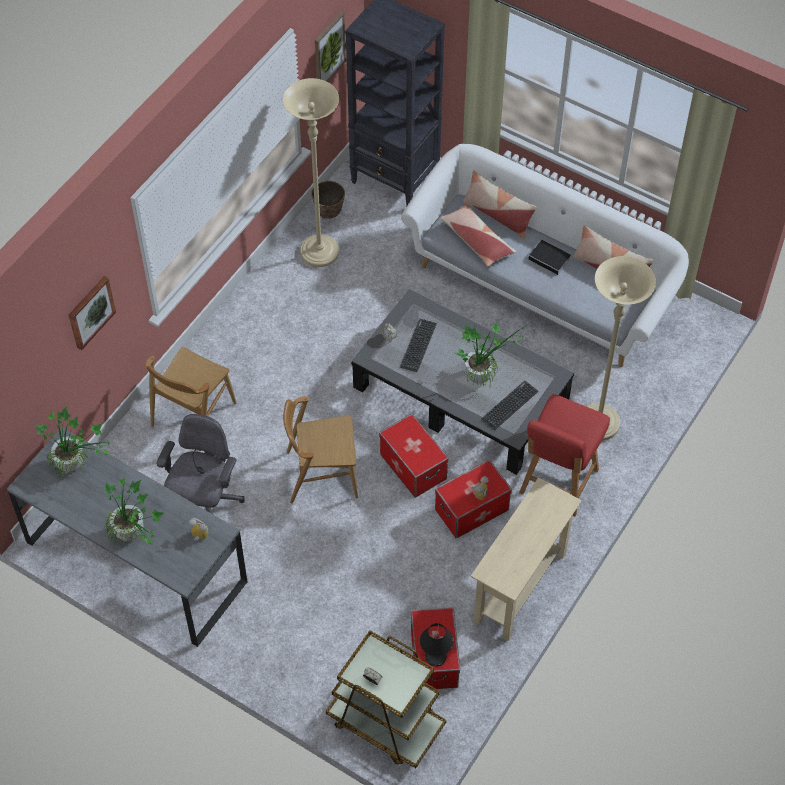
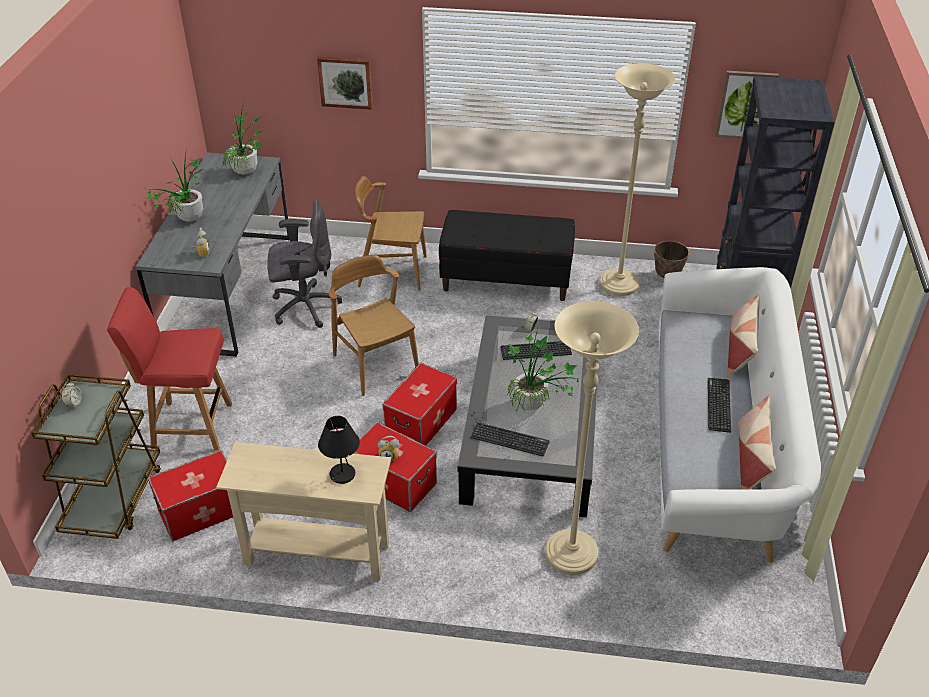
camera: 65 degrees right, 15 degrees down
black table lamp [420,623,453,667] -> black table lamp moved to [318,416,360,484]
pillow [440,204,516,266] -> none
red chair [519,394,610,517] -> red chair moved to [107,287,232,451]
book [528,240,571,276] -> keyboard [708,378,731,433]
none -> black bench [439,210,575,301]

